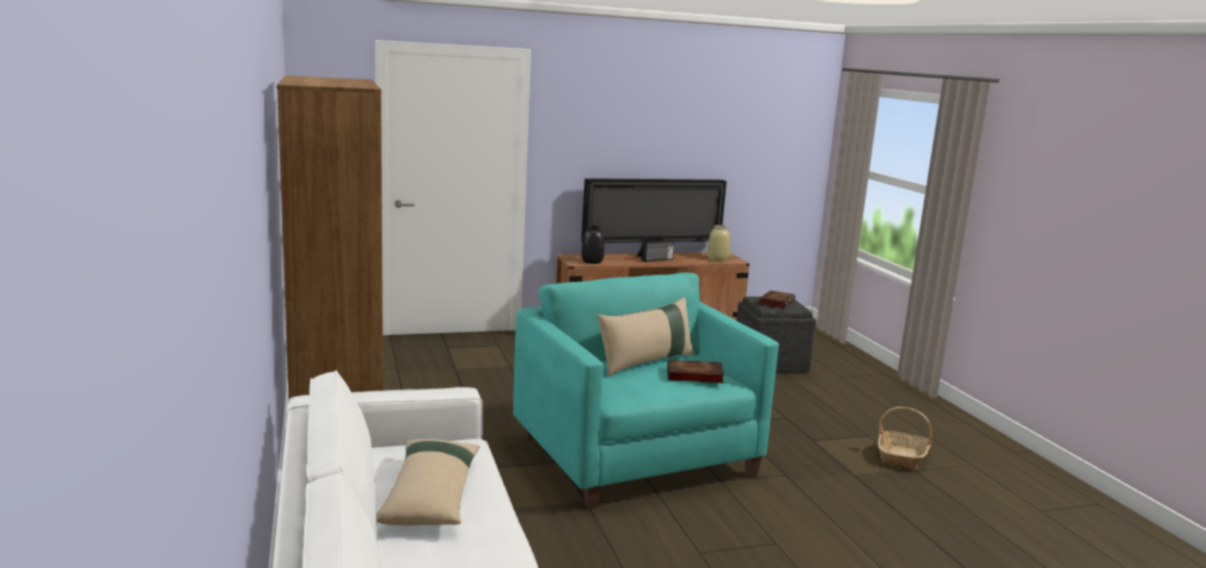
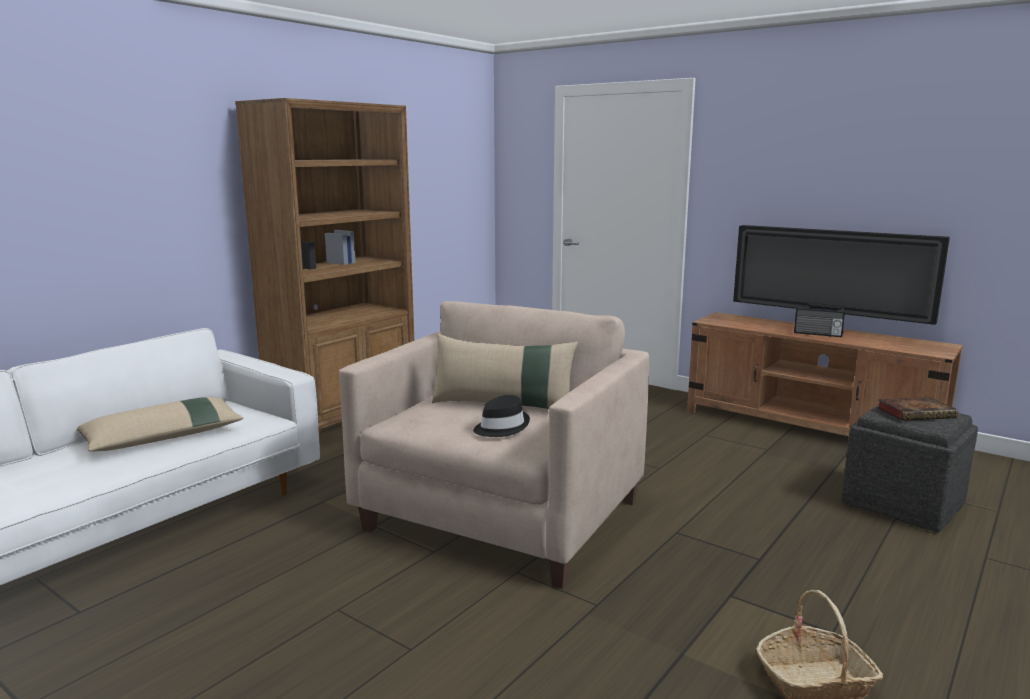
camera: 55 degrees right, 0 degrees up
turquoise armchair [513,272,779,509] -> beige armchair [339,301,649,589]
black vase [581,226,605,264] -> none
book [667,359,724,383] -> black hat [473,395,530,437]
beige vase [707,225,730,262] -> none

